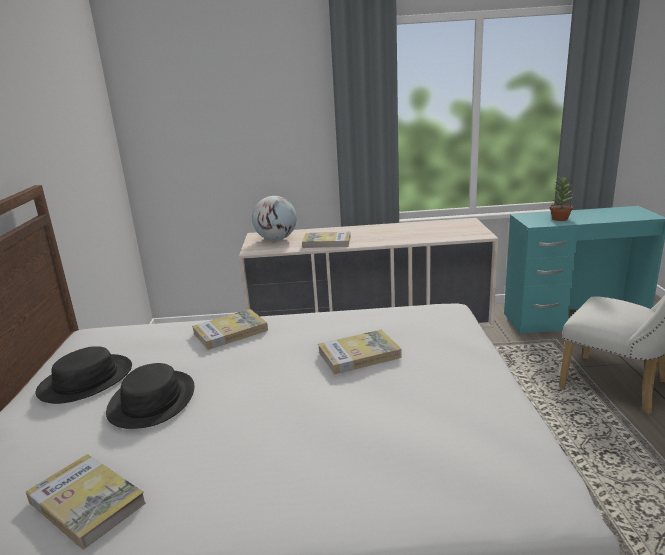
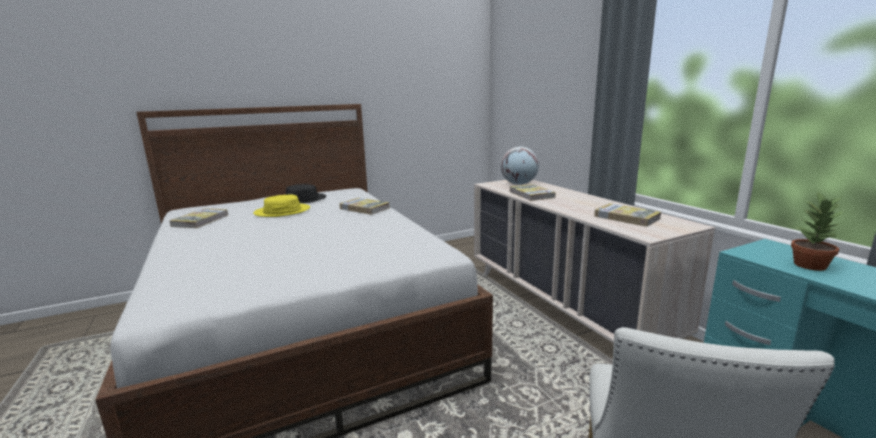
camera: 65 degrees right, 5 degrees down
black hat [106,363,194,429] -> yellow hat [253,195,310,217]
book [318,329,402,374] -> book moved to [594,203,661,227]

